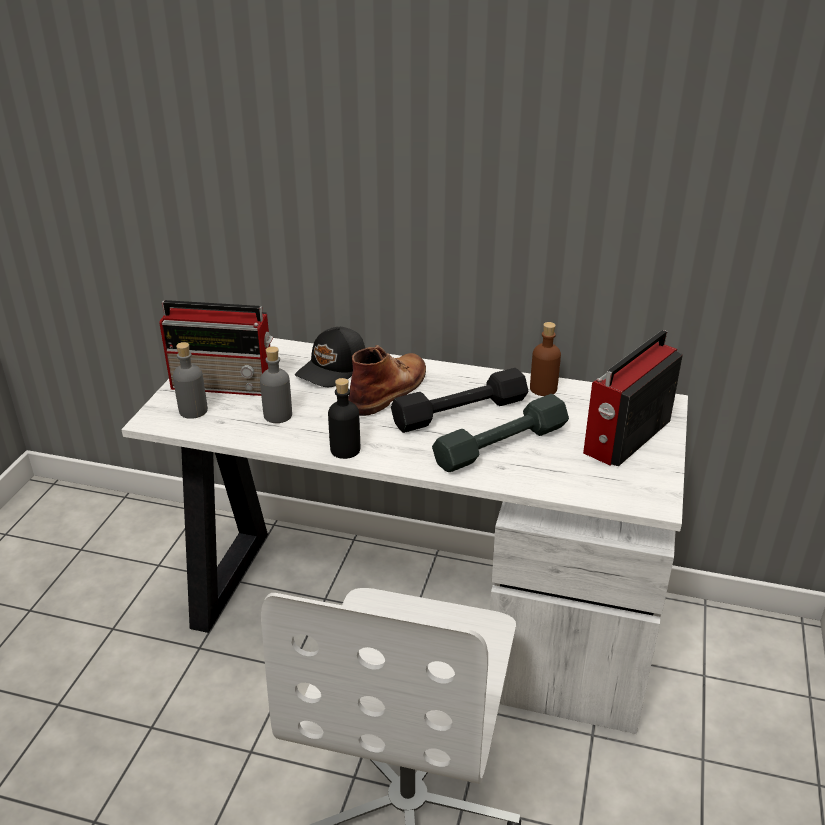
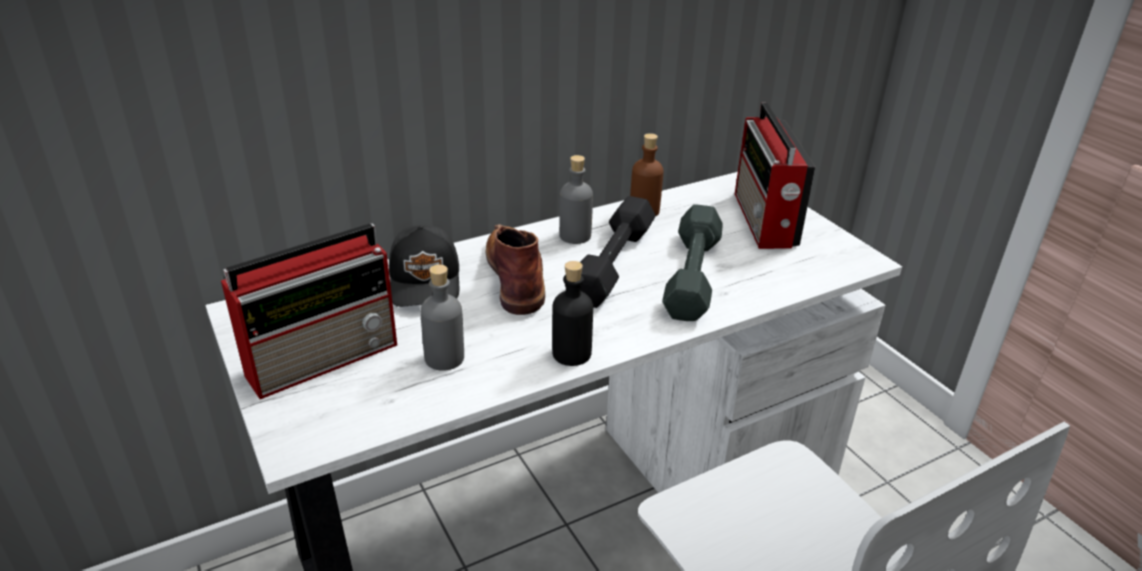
camera: 45 degrees left, 0 degrees up
grey bottle [173,342,208,419] -> grey bottle moved to [559,155,593,244]

